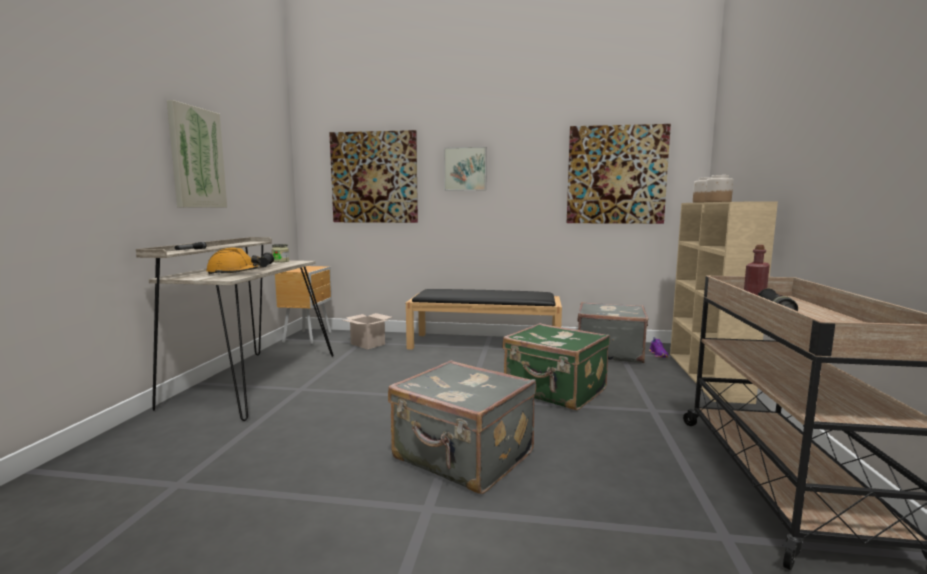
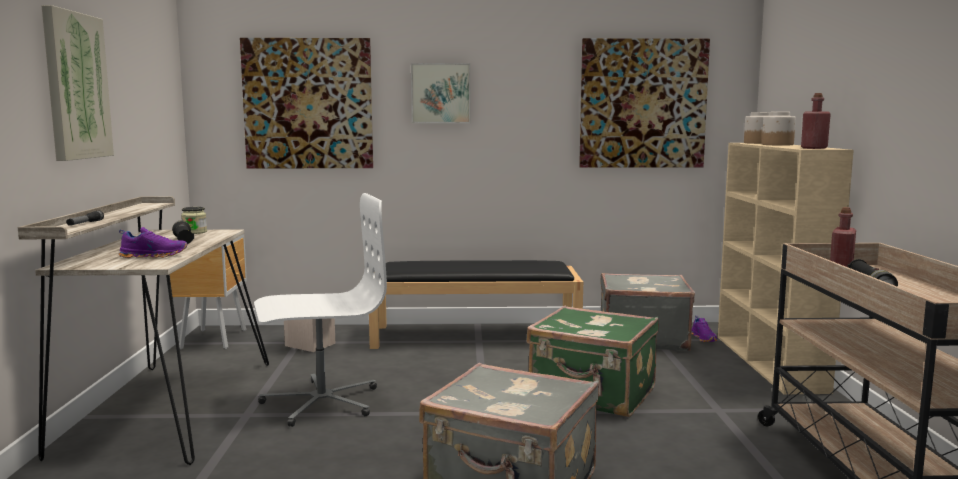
camera: 10 degrees left, 0 degrees up
orange hard hat [206,247,261,275] -> purple shoe [119,227,187,258]
none -> white office chair [254,193,387,427]
none -> red bottle [801,93,831,149]

